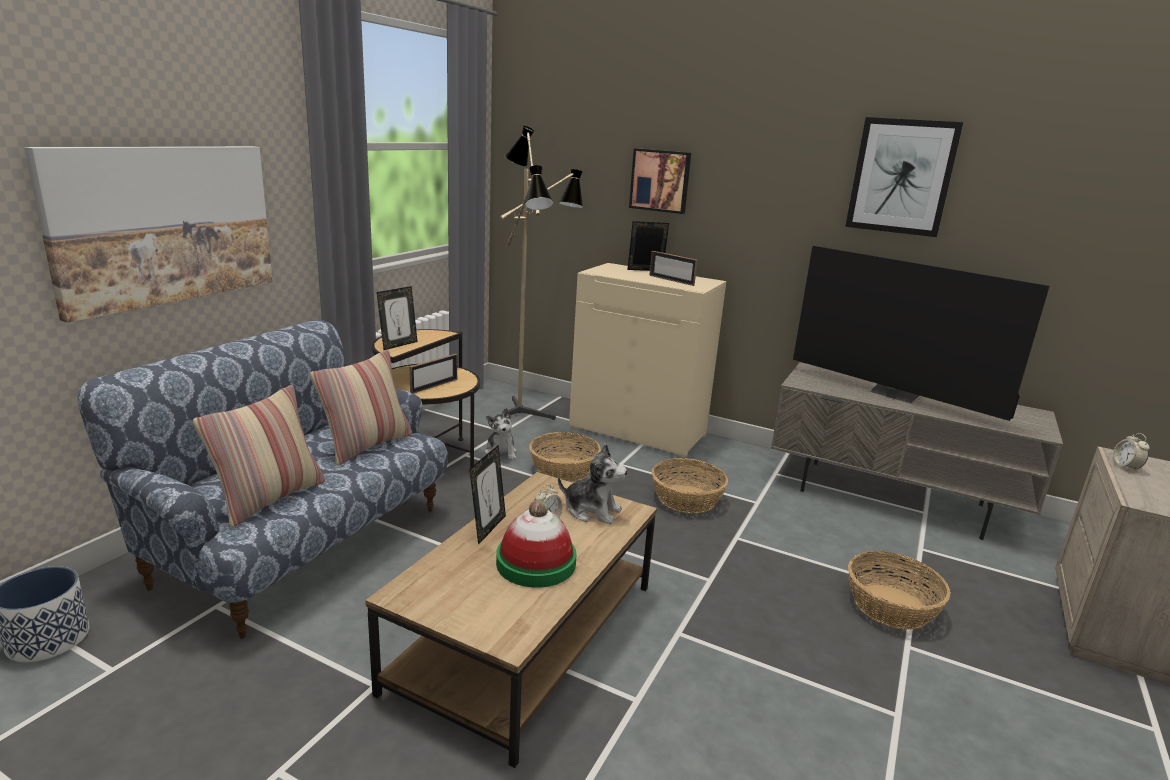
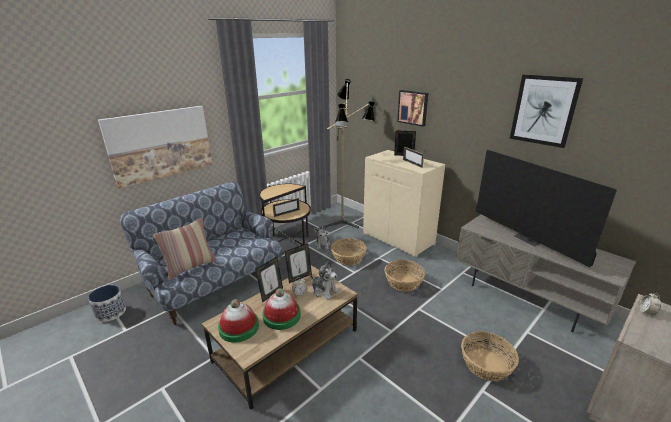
camera: 20 degrees right, 5 degrees up
pillow [310,350,412,466] -> none
picture frame [377,286,418,350] -> picture frame moved to [285,243,312,283]
none -> hat [218,299,259,343]

